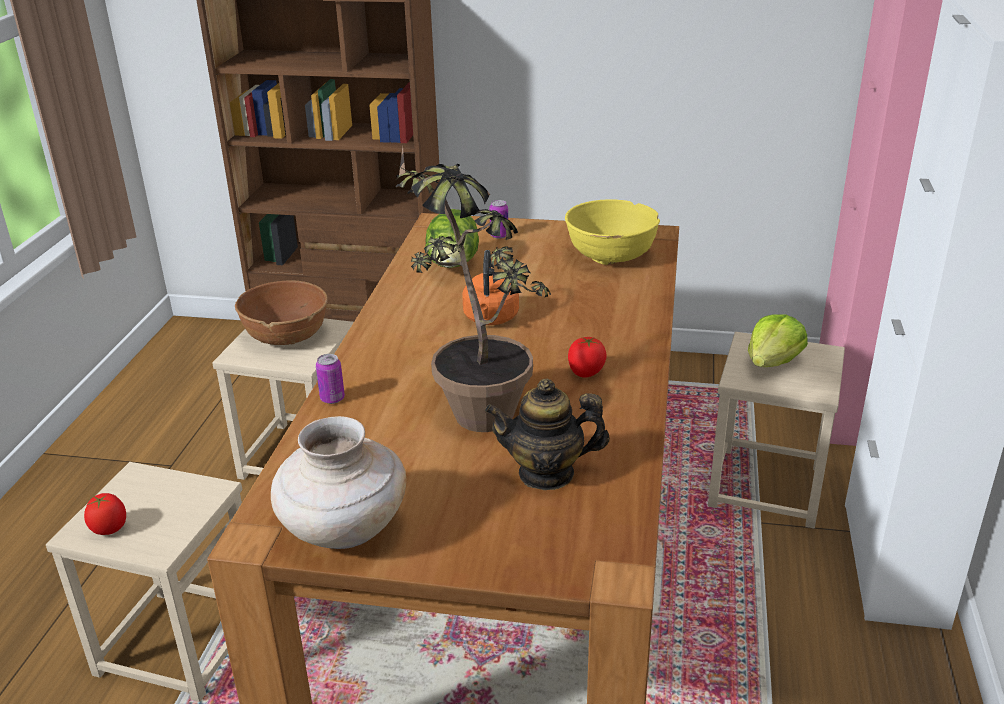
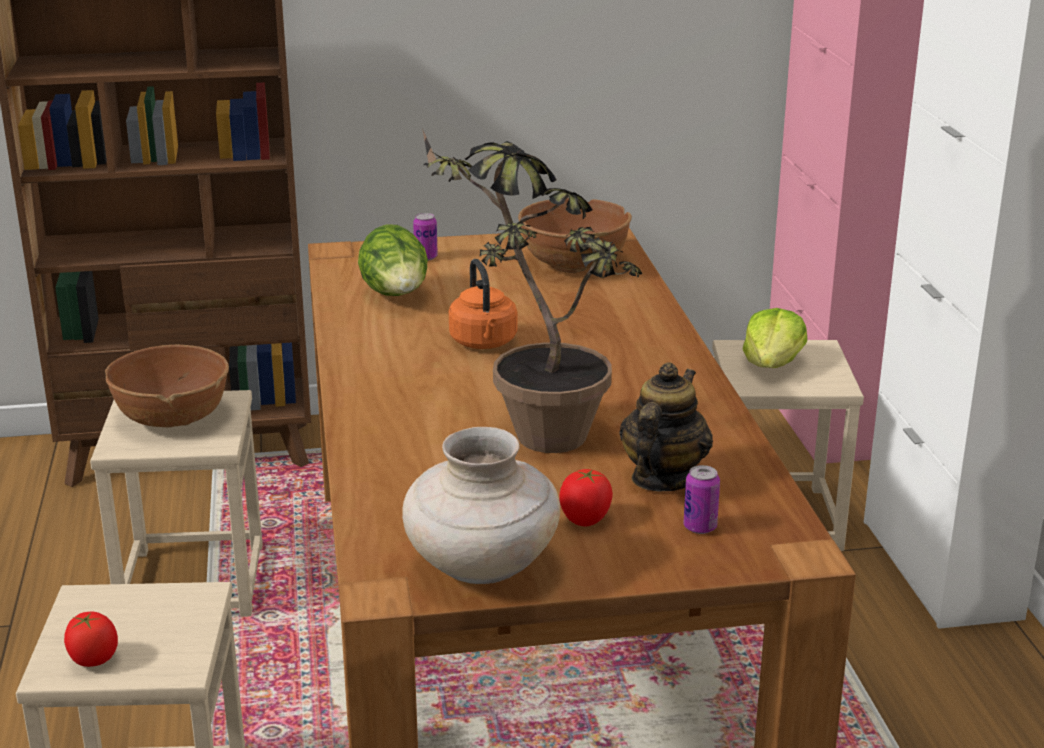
camera: 20 degrees left, 5 degrees down
can [316,354,345,404] -> can moved to [684,465,720,534]
teapot [485,379,610,490] -> teapot turned 135 degrees clockwise [619,362,713,491]
yellow bowl [565,199,660,265] -> brown bowl [518,198,632,273]
tomato [568,337,607,378] -> tomato moved to [559,469,613,527]

